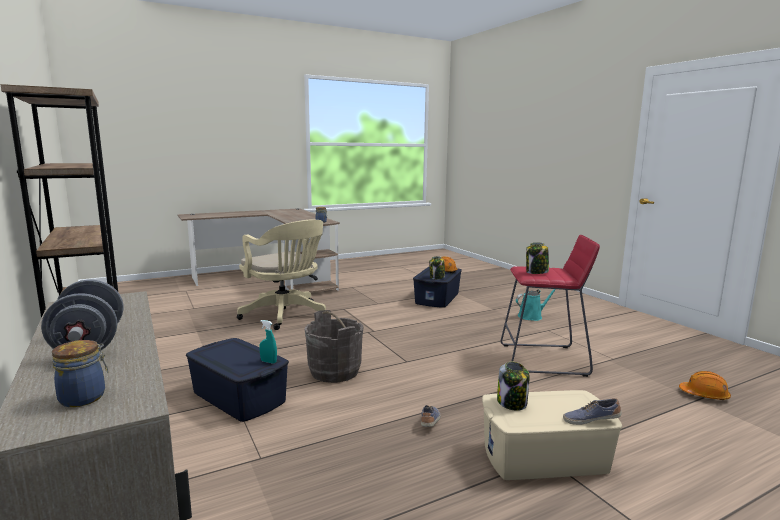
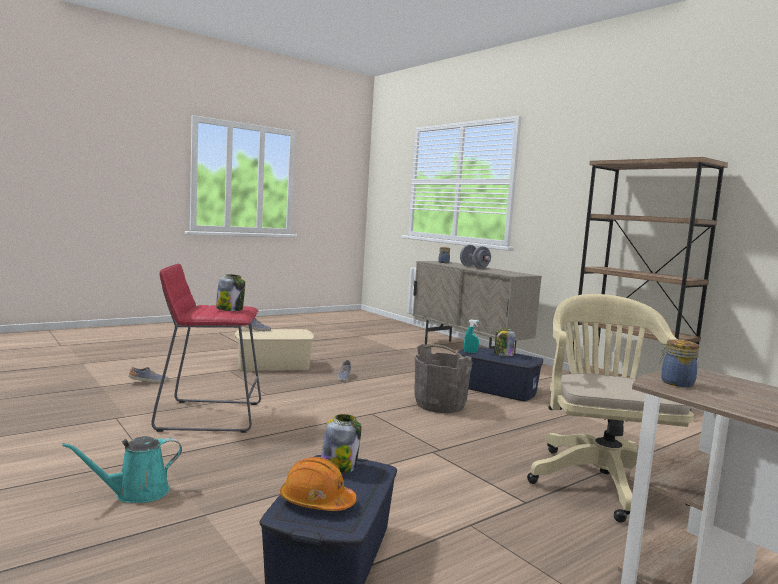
camera: 170 degrees right, 5 degrees down
beige office chair [237,220,326,330] -> beige office chair turned 60 degrees clockwise [527,294,694,523]
jar [497,362,530,411] -> jar moved to [494,328,515,356]
orange hard hat [679,371,731,400] -> none
none -> shoe [128,367,168,383]

